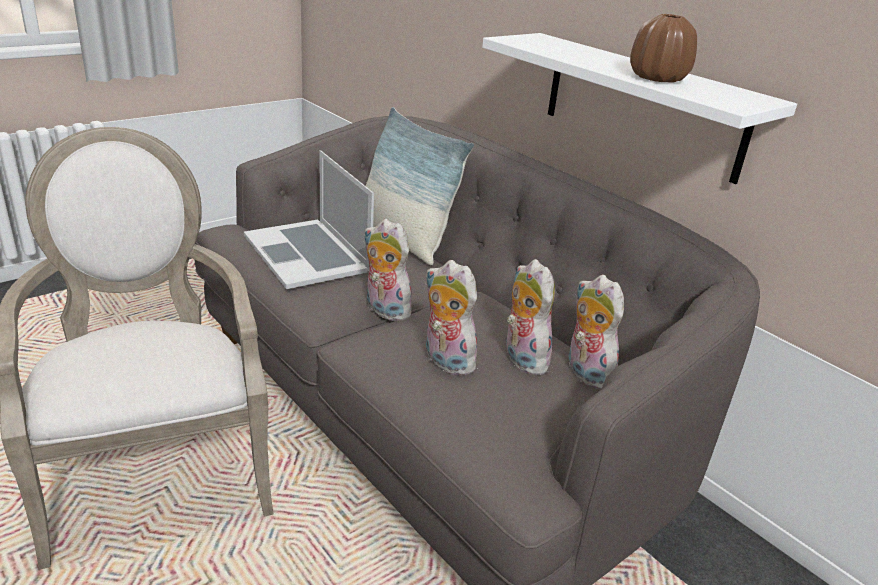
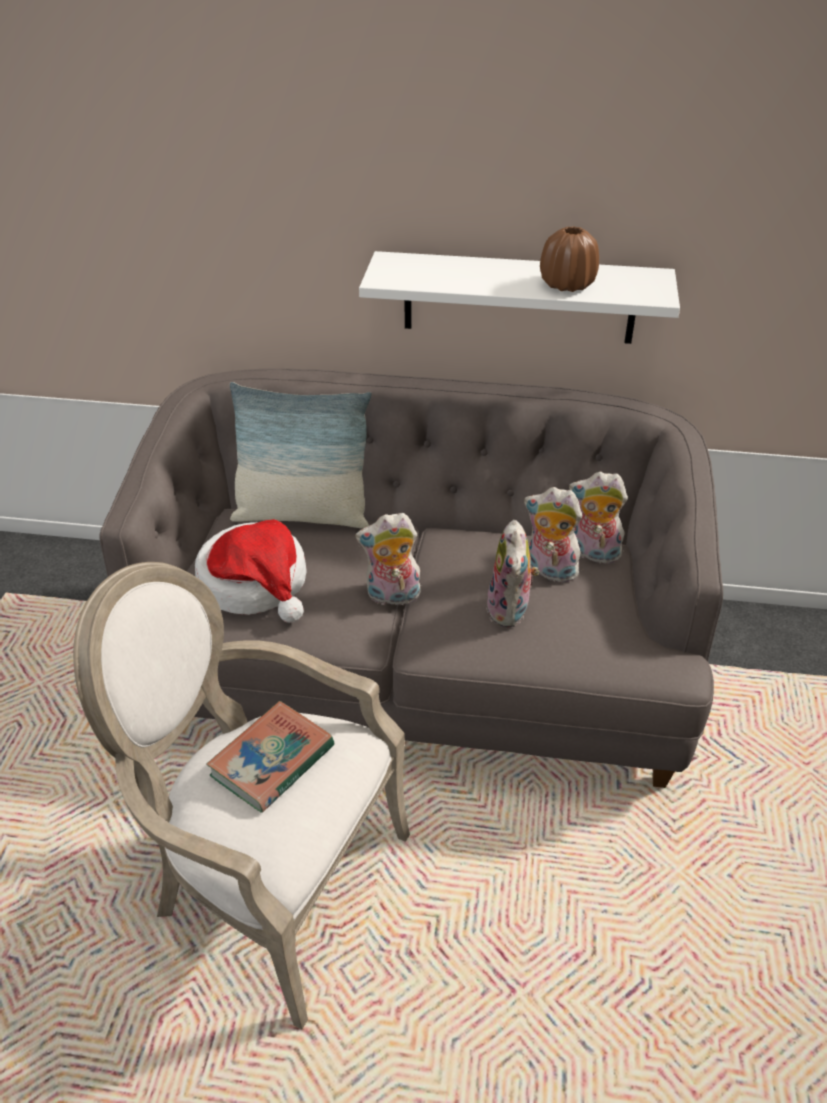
camera: 40 degrees left, 10 degrees up
laptop [244,150,374,289] -> hat [195,519,306,623]
plush toy [426,260,480,376] -> plush toy turned 90 degrees counterclockwise [486,520,539,627]
none -> book [206,701,334,813]

